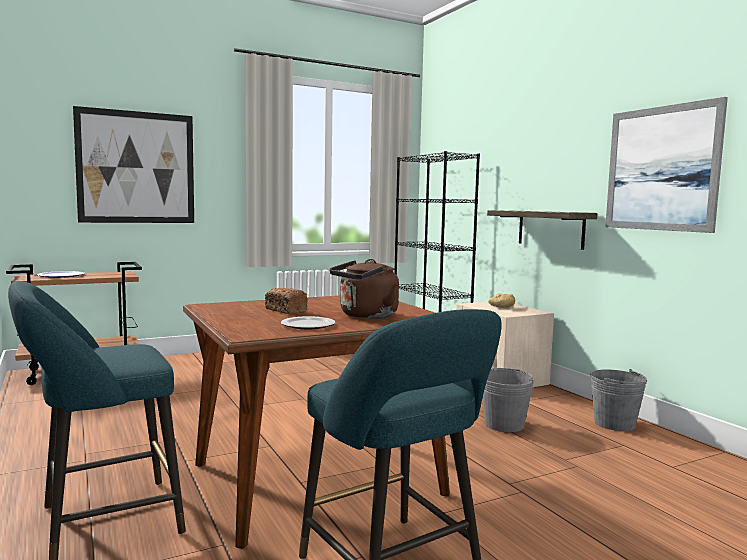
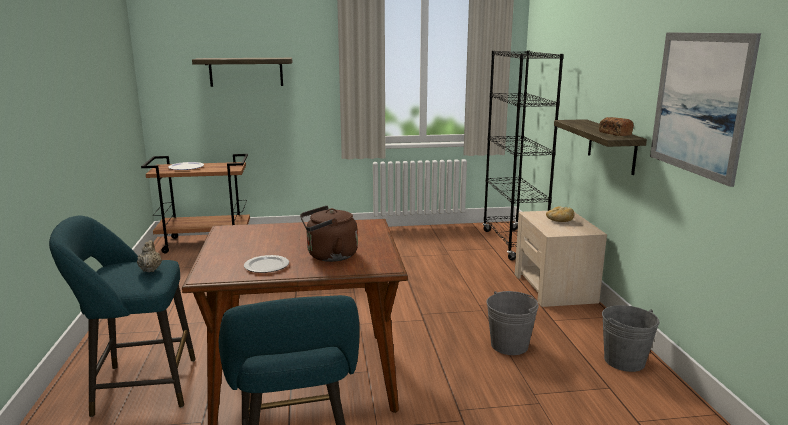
camera: 20 degrees right, 10 degrees up
picture [73,106,194,223] -> shelf [192,58,292,87]
bread [265,288,308,314] -> bread moved to [599,117,634,136]
none -> beige teapot [137,240,162,272]

